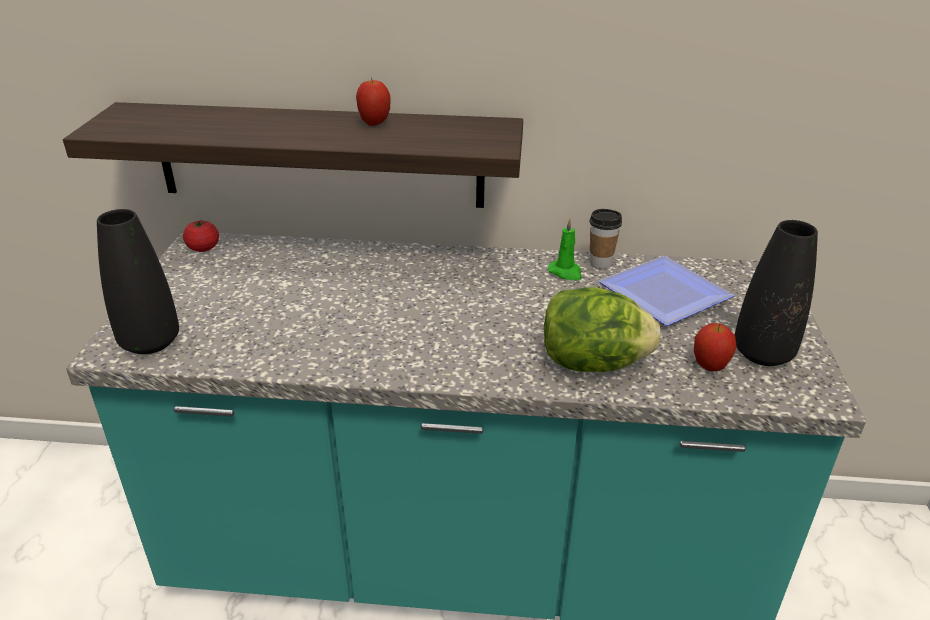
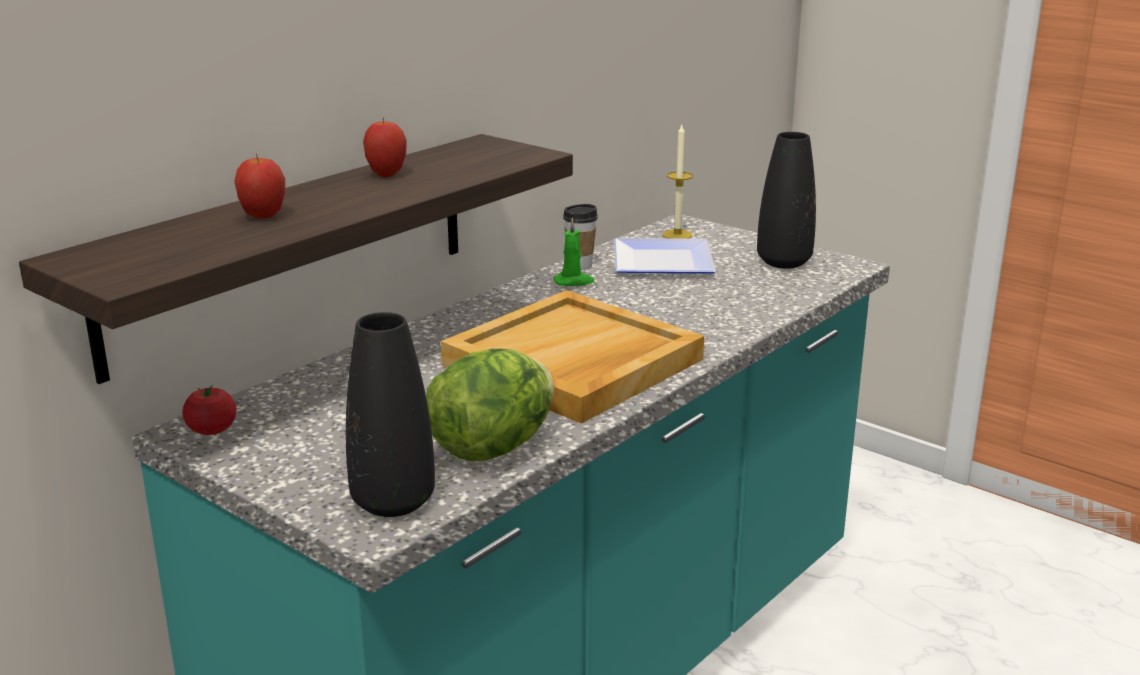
camera: 55 degrees left, 10 degrees down
lettuce [544,287,661,372] -> lettuce moved to [426,348,554,461]
apple [694,323,737,371] -> apple moved to [235,153,285,219]
none -> beige tray [441,290,704,424]
none -> candle [663,125,693,239]

